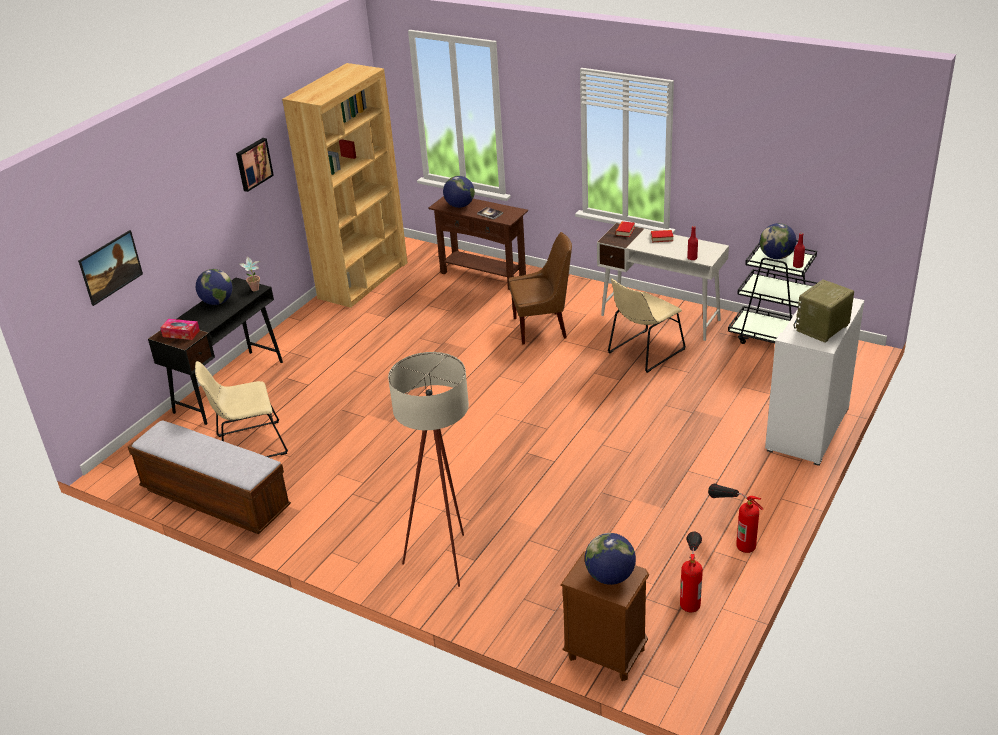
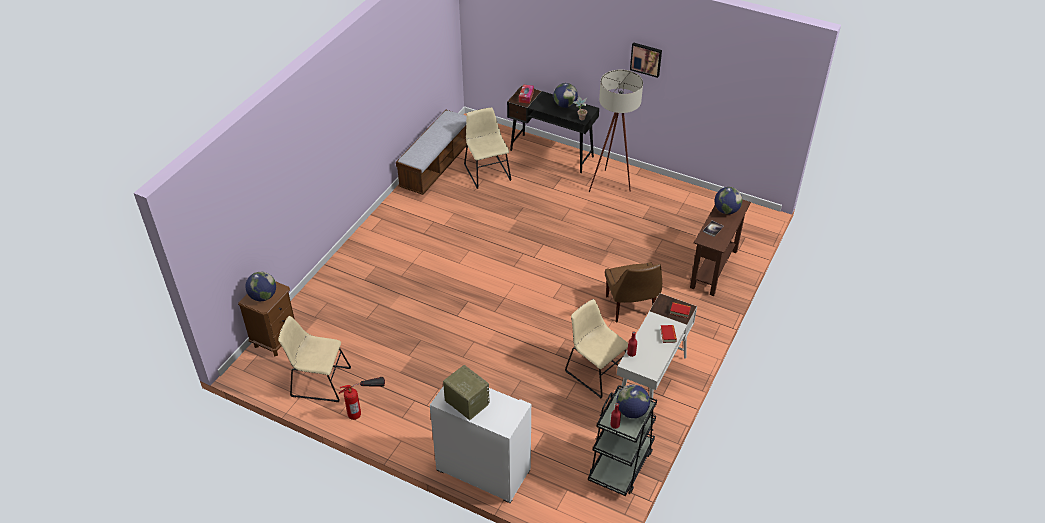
camera: 85 degrees right, 10 degrees up
picture [78,230,143,306] -> none
brown bookcase [282,63,408,308] -> none
beige floor lamp [388,352,469,587] -> beige floor lamp moved to [589,70,643,192]
fire extinguisher [680,532,703,612] -> beige chair [278,316,351,402]

